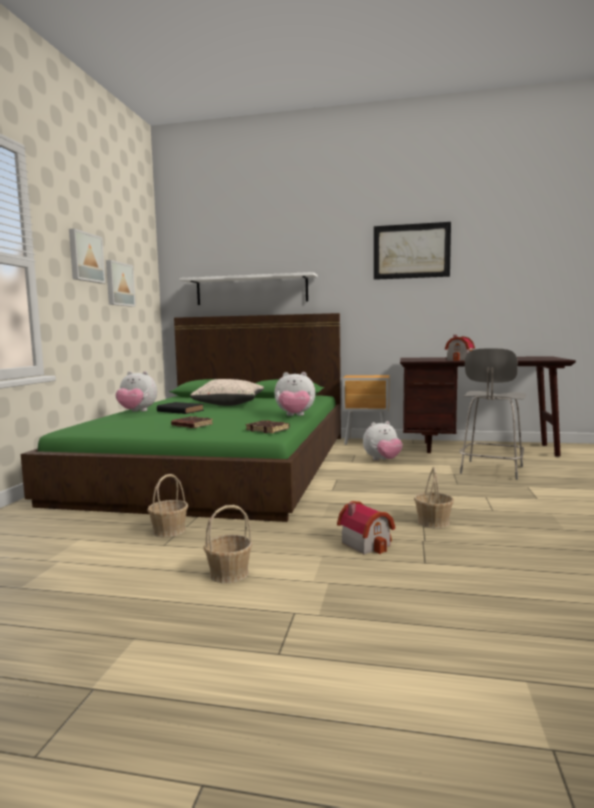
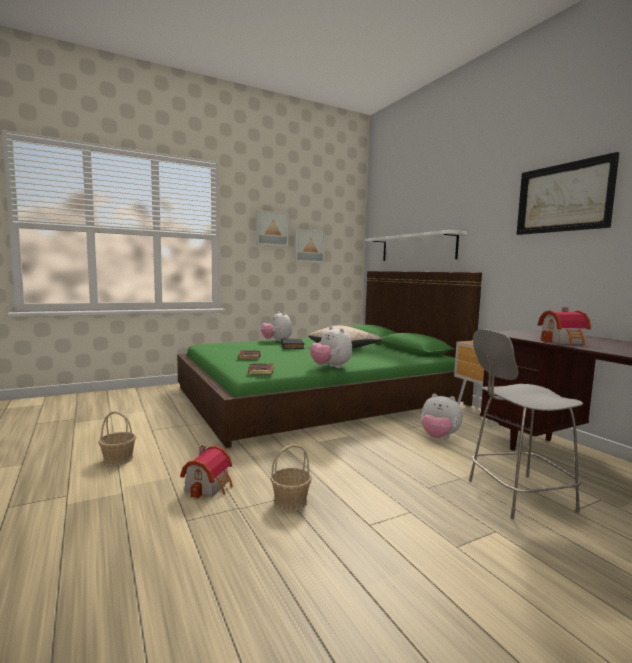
camera: 50 degrees right, 0 degrees up
basket [147,474,188,538] -> none

